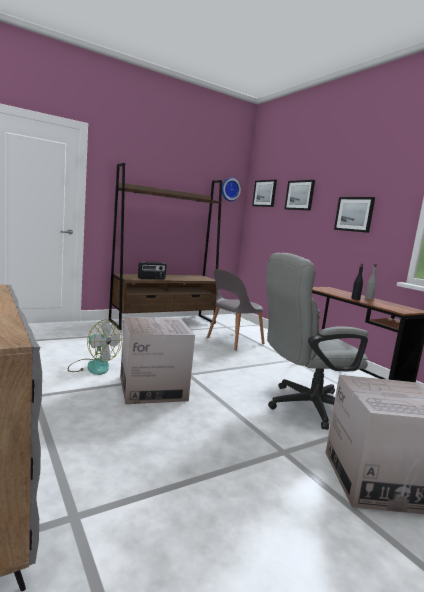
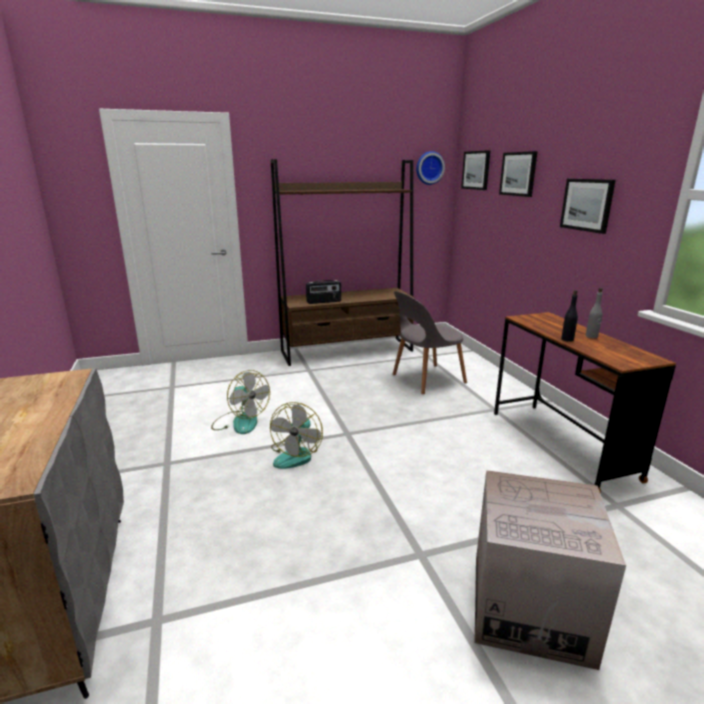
camera: 15 degrees right, 10 degrees up
cardboard box [120,317,195,404] -> fan [270,402,323,469]
grey office chair [266,253,369,430] -> none

